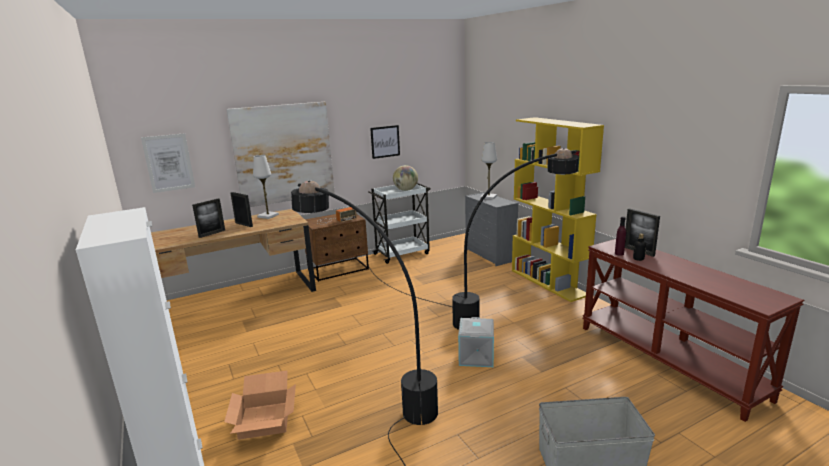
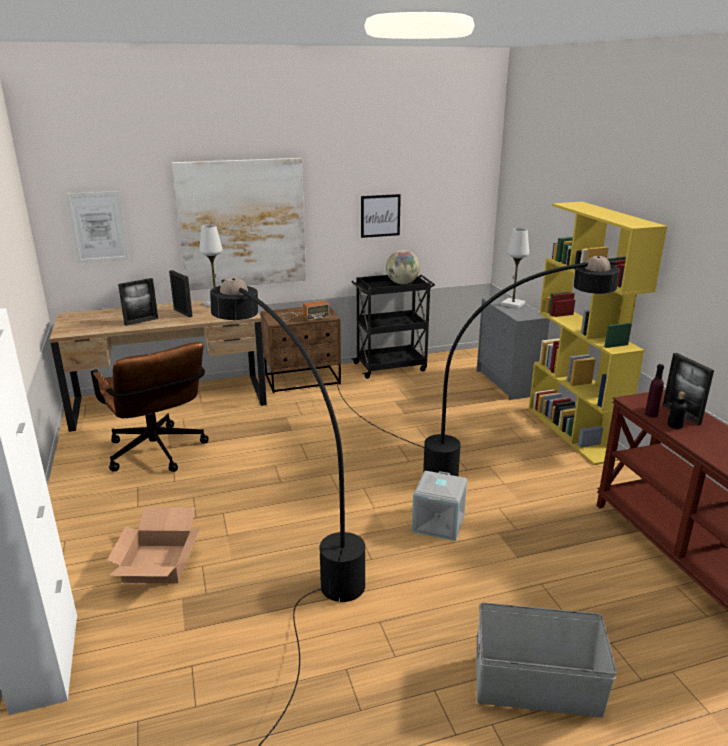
camera: 10 degrees right, 5 degrees up
white cart [368,183,431,264] -> black cart [351,275,435,379]
none -> brown office chair [91,342,209,472]

